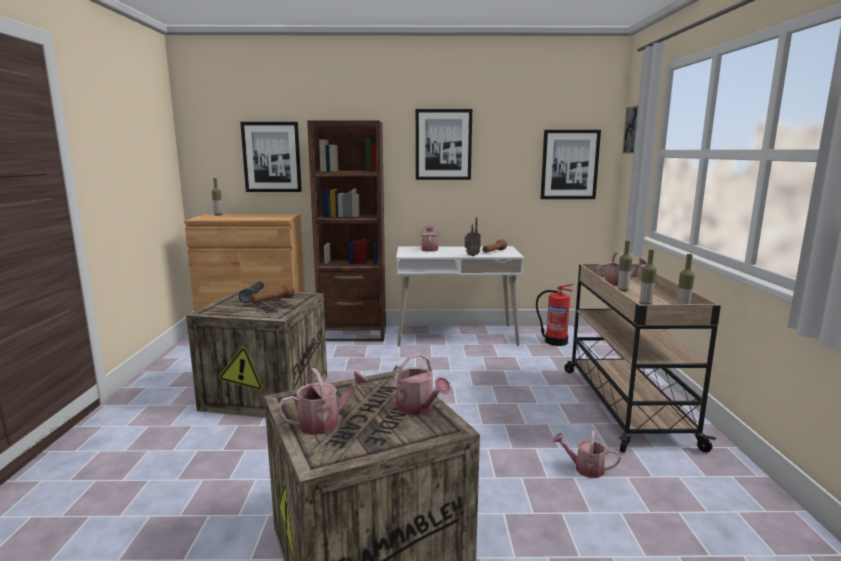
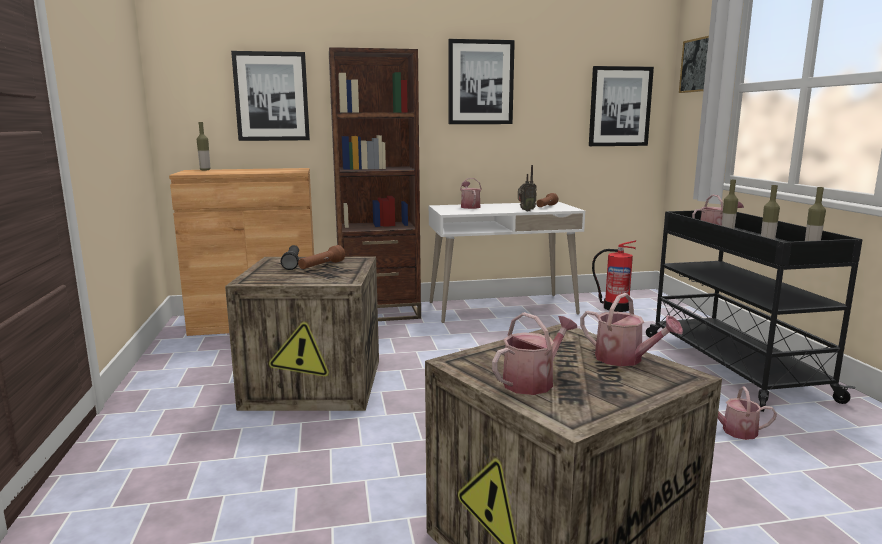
camera: 10 degrees left, 0 degrees up
beige cart [564,264,721,453] -> black cart [646,211,862,412]

